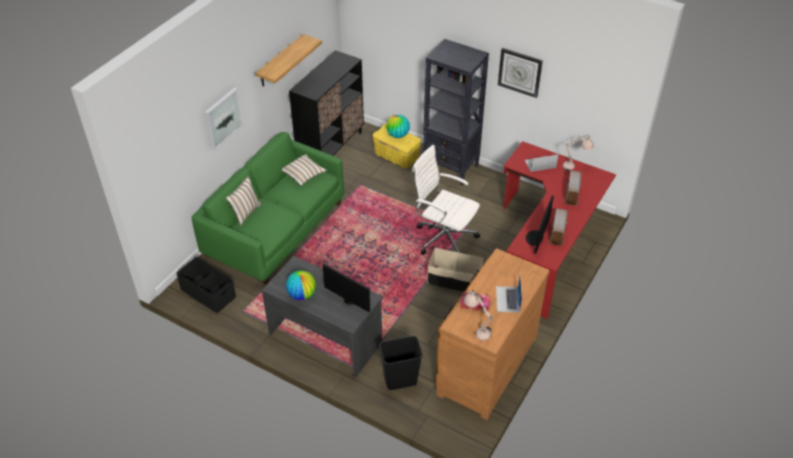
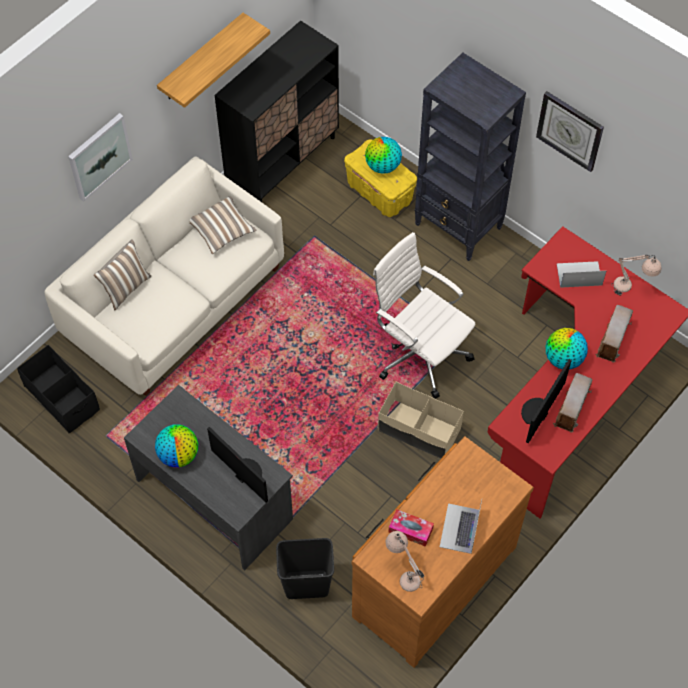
camera: 10 degrees right, 15 degrees up
green sofa [192,132,344,285] -> white sofa [44,156,284,396]
none -> globe [546,328,588,369]

